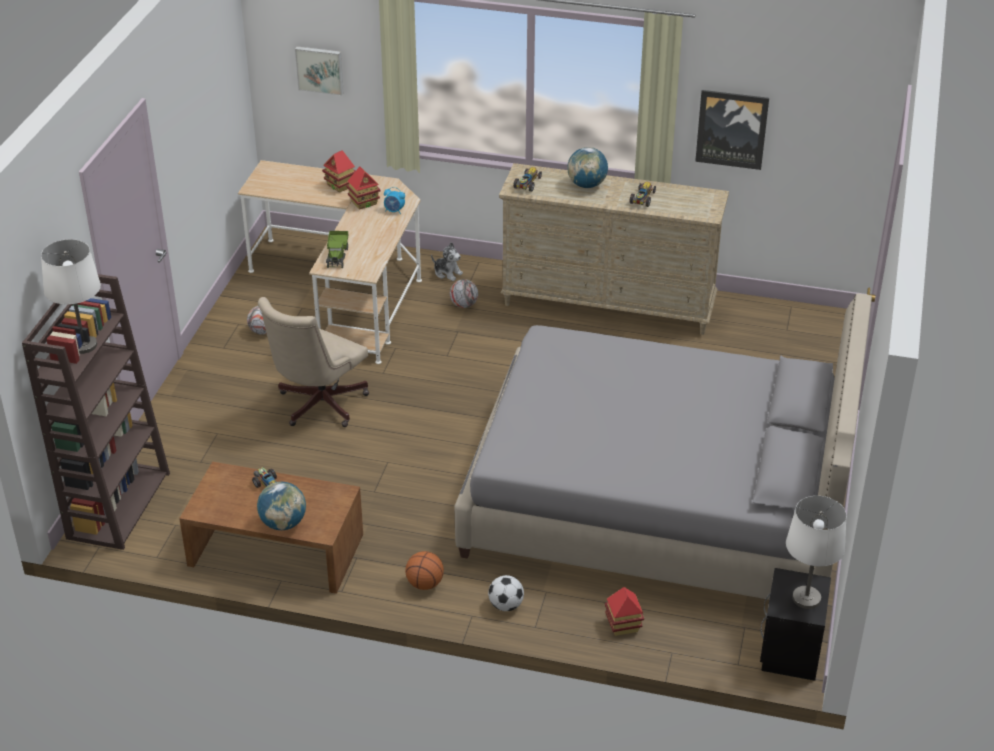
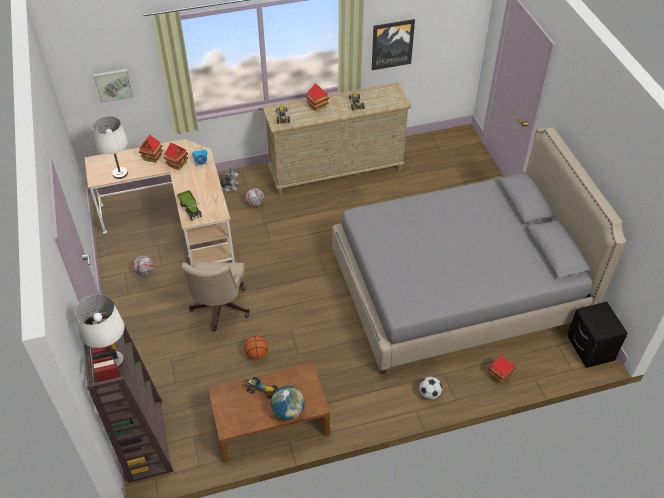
camera: 30 degrees left, 10 degrees up
basketball [405,551,444,590] -> basketball moved to [244,335,268,360]
globe [567,147,608,188] -> toy house [306,83,329,112]
white table lamp [786,496,847,609] -> white table lamp moved to [93,116,128,179]

